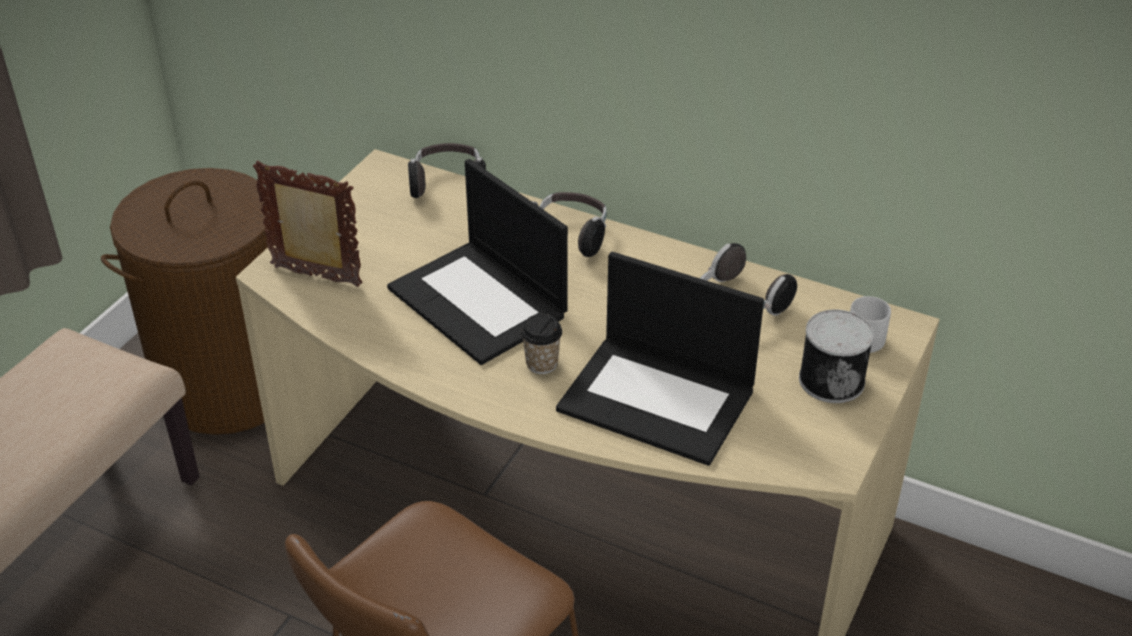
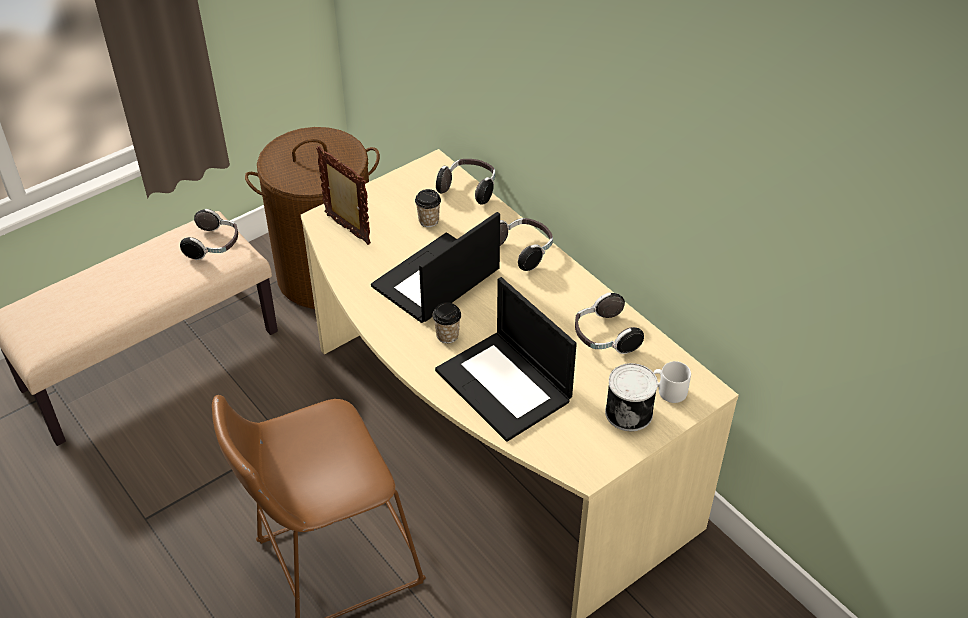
camera: 25 degrees right, 5 degrees up
laptop [387,159,568,365] -> laptop turned 60 degrees clockwise [371,212,500,323]
none -> headphones [180,209,238,260]
none -> cup [415,189,441,227]

